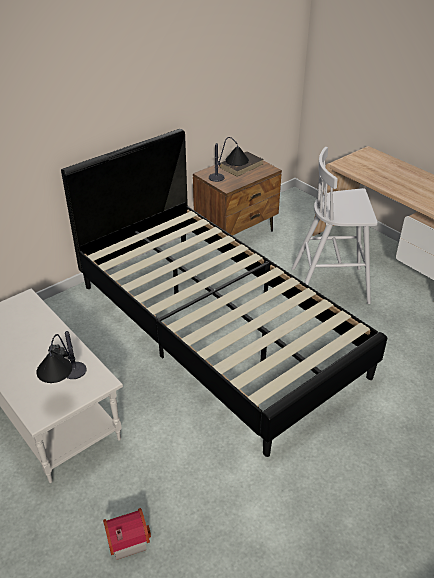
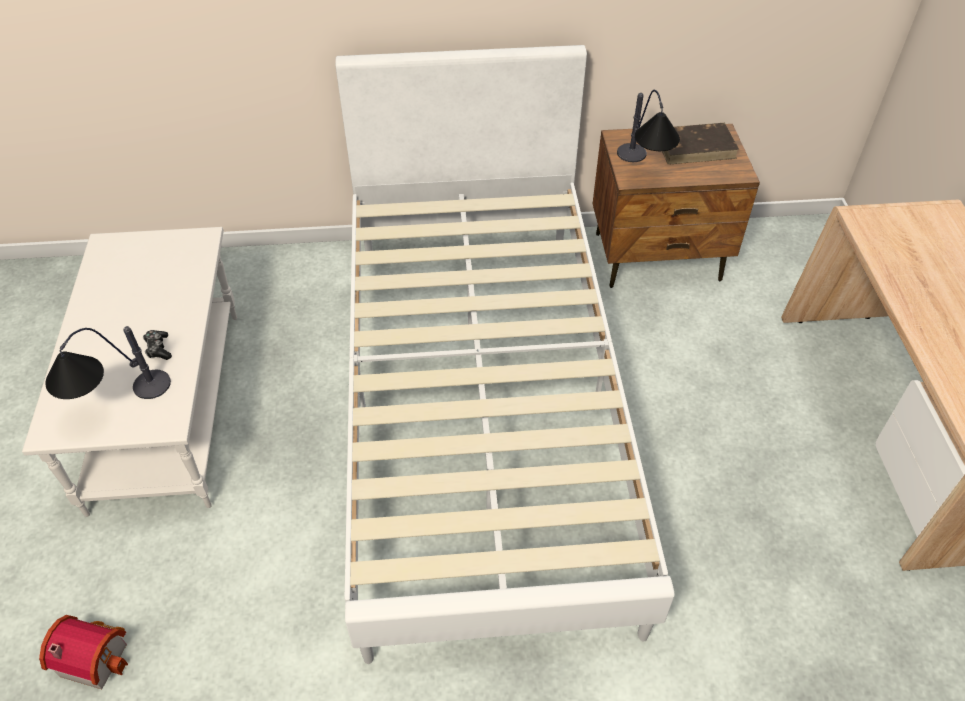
camera: 35 degrees right, 10 degrees up
black bed [61,129,387,457] -> white bed [335,45,675,664]
white stool [291,147,378,304] -> none

